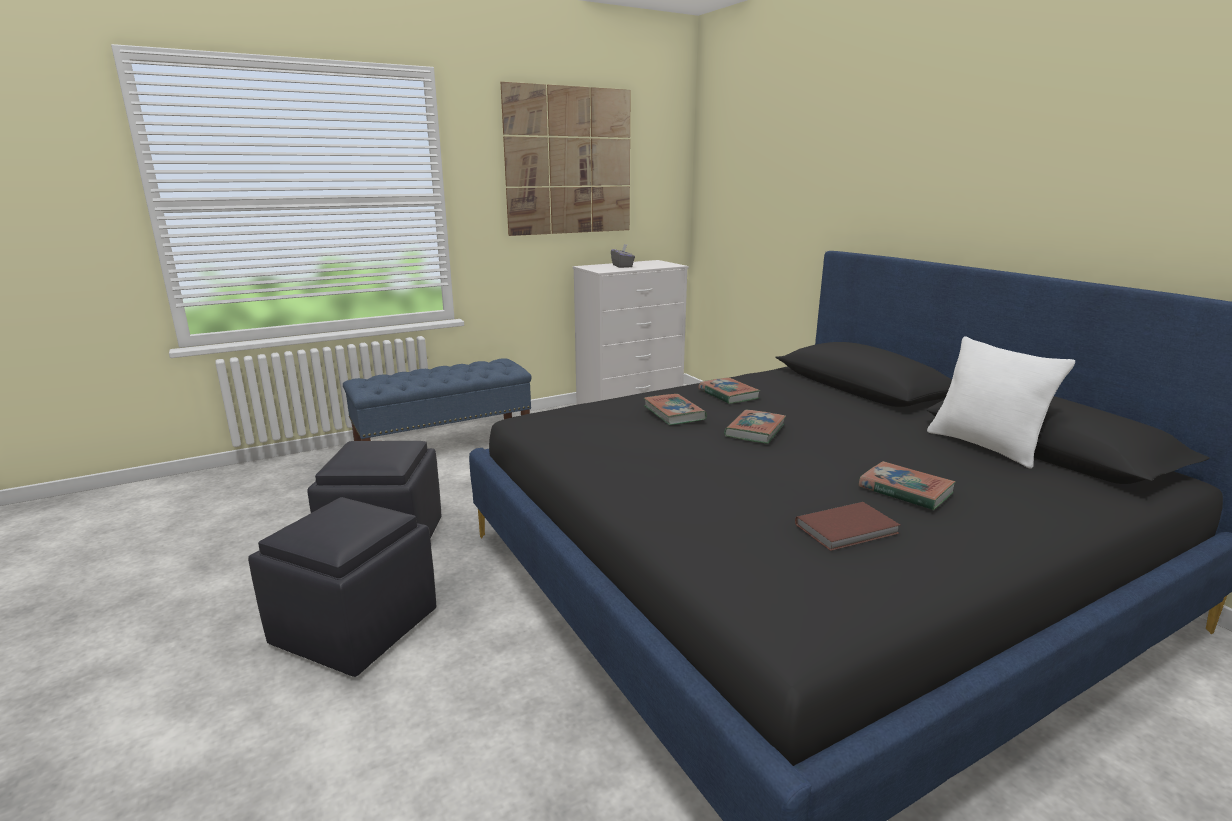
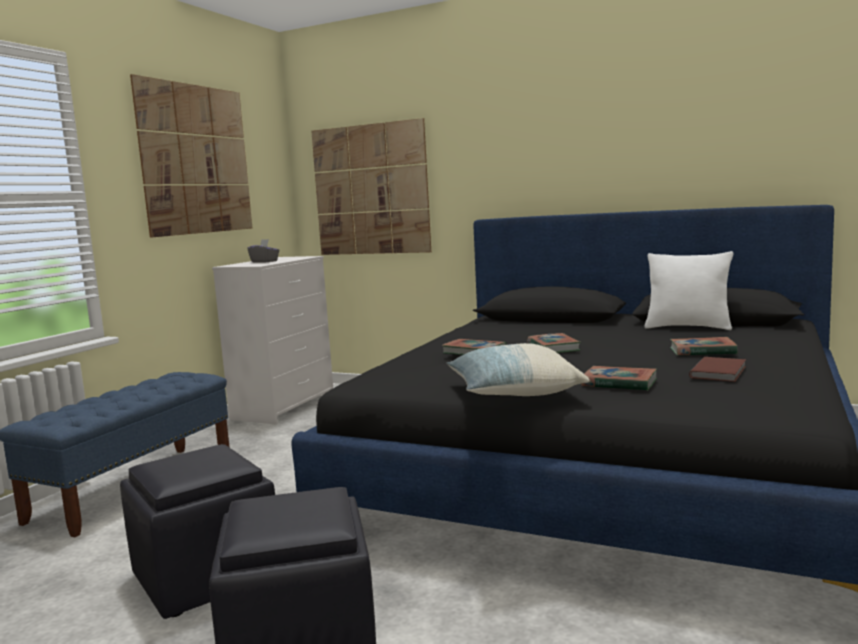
camera: 35 degrees left, 10 degrees down
book [699,377,761,404] -> book moved to [581,366,657,391]
none -> picture [311,118,431,255]
none -> pillow [447,343,590,396]

